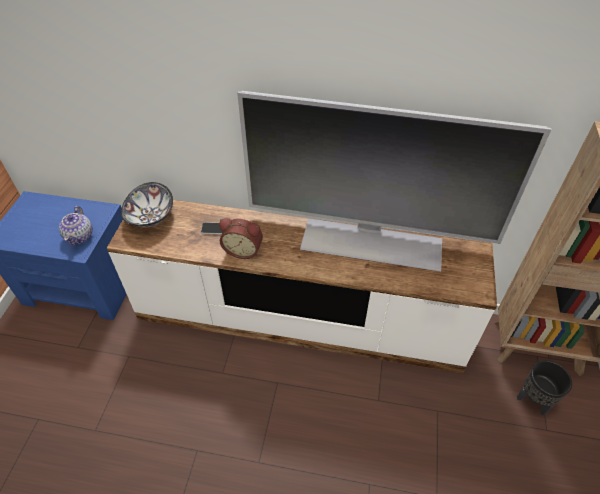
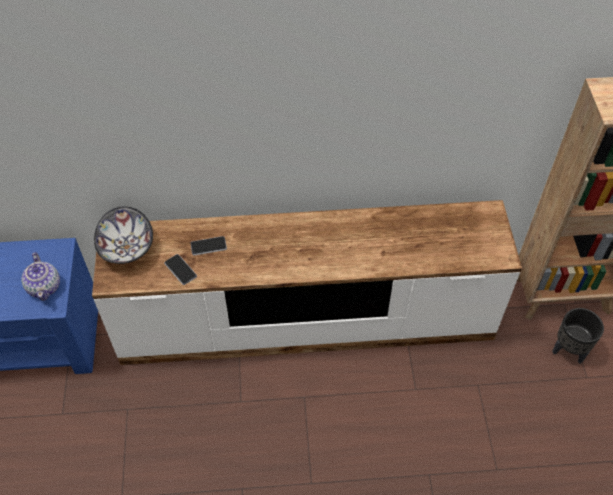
camera: 15 degrees left, 5 degrees up
alarm clock [219,218,263,259] -> none
television [237,91,551,272] -> none
none -> phone [164,254,197,285]

